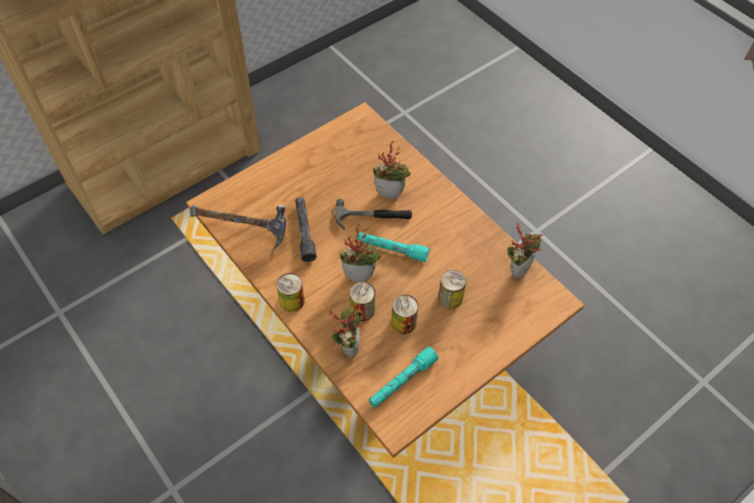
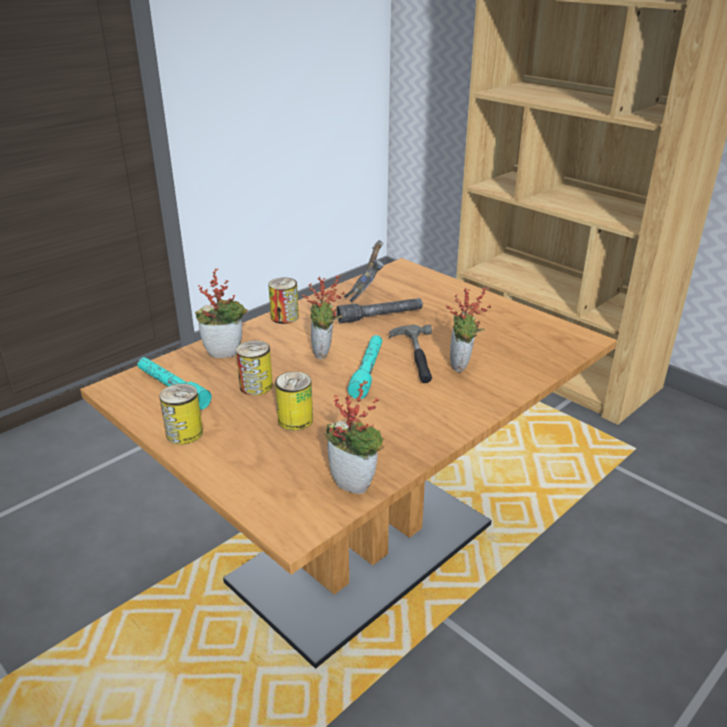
camera: 85 degrees right, 25 degrees down
can [350,282,375,321] -> can moved to [159,384,203,445]

